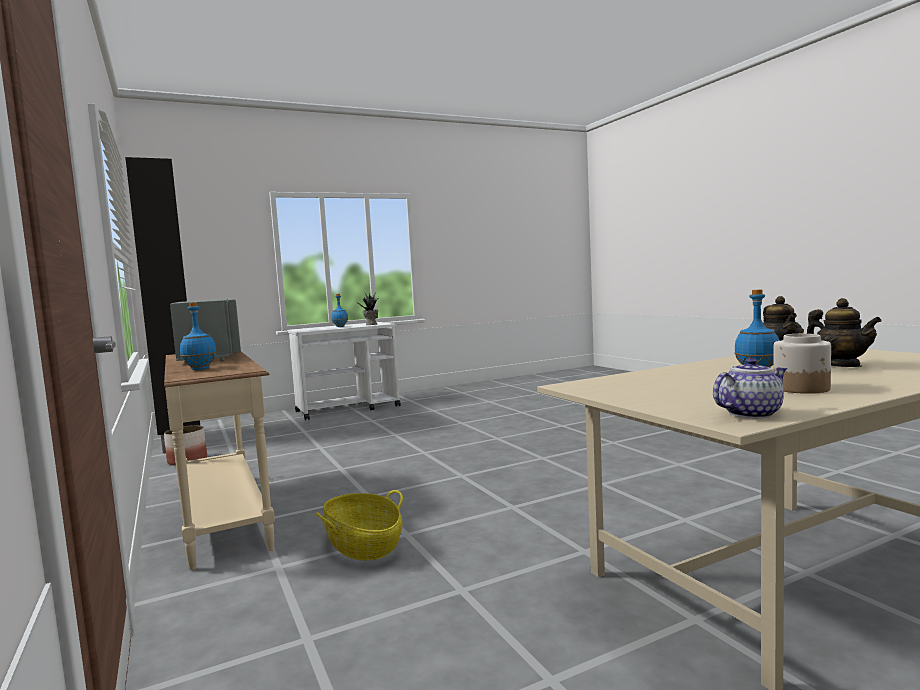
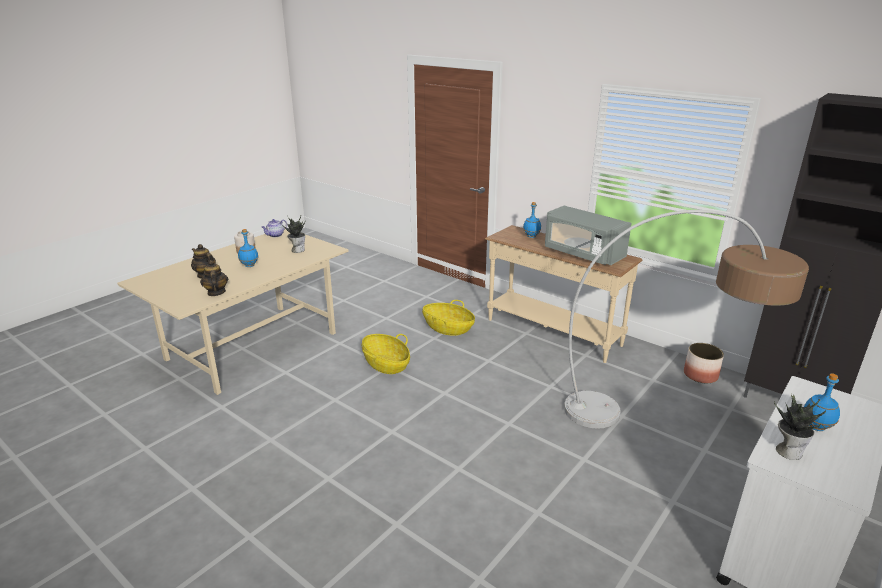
camera: 155 degrees right, 20 degrees up
none -> potted plant [281,216,306,253]
none -> basket [362,334,410,374]
none -> floor lamp [564,210,809,429]

